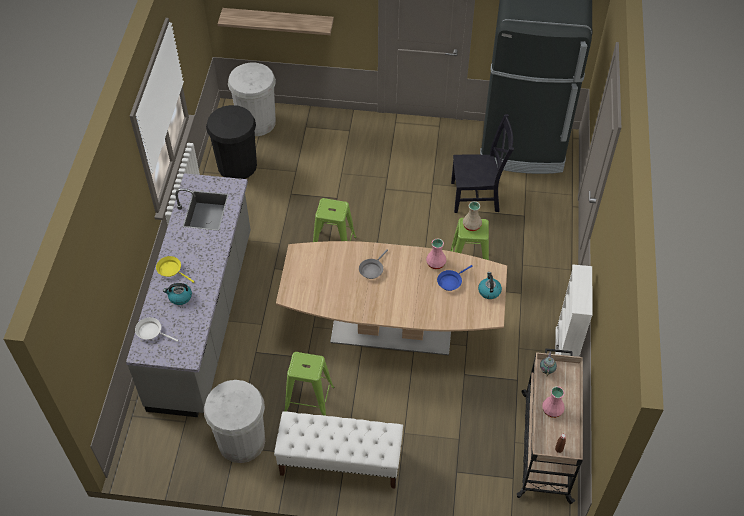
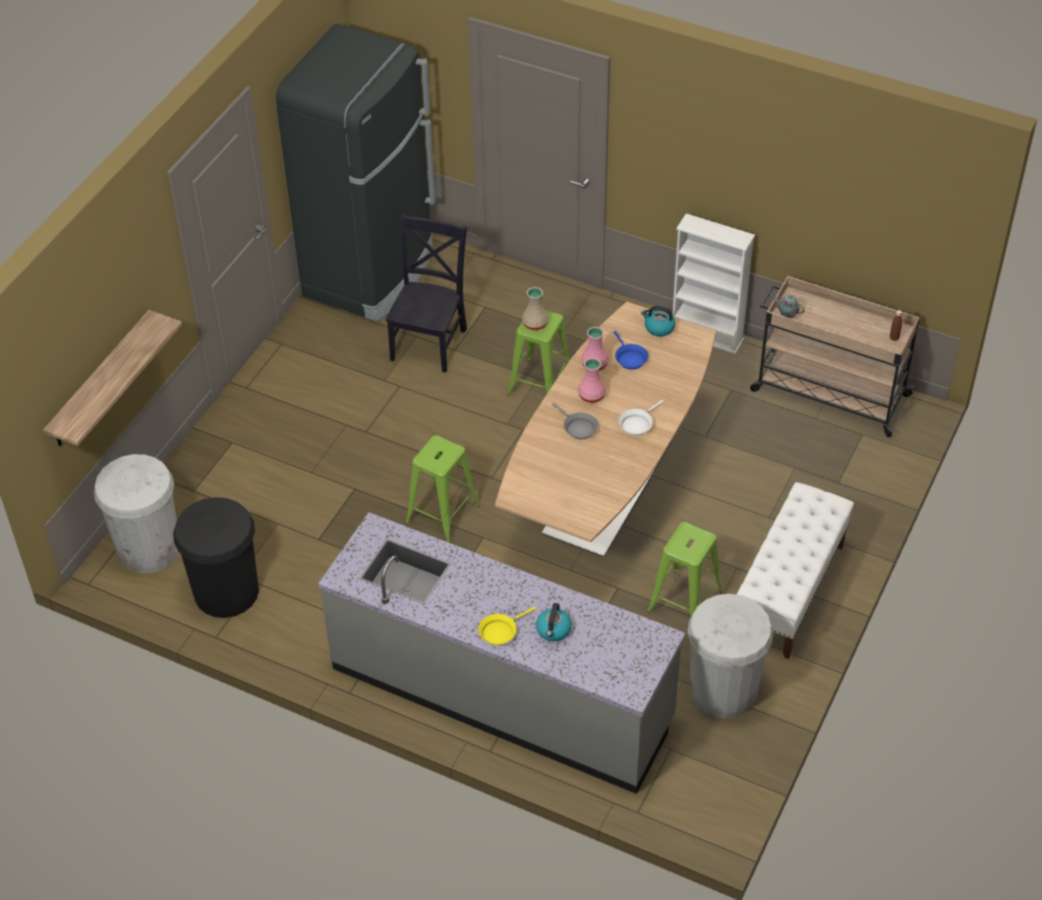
camera: 70 degrees left, 5 degrees down
white frying pan [135,317,178,342] -> white frying pan moved to [619,400,664,436]
pink vase [542,386,565,418] -> pink vase moved to [578,358,606,403]

